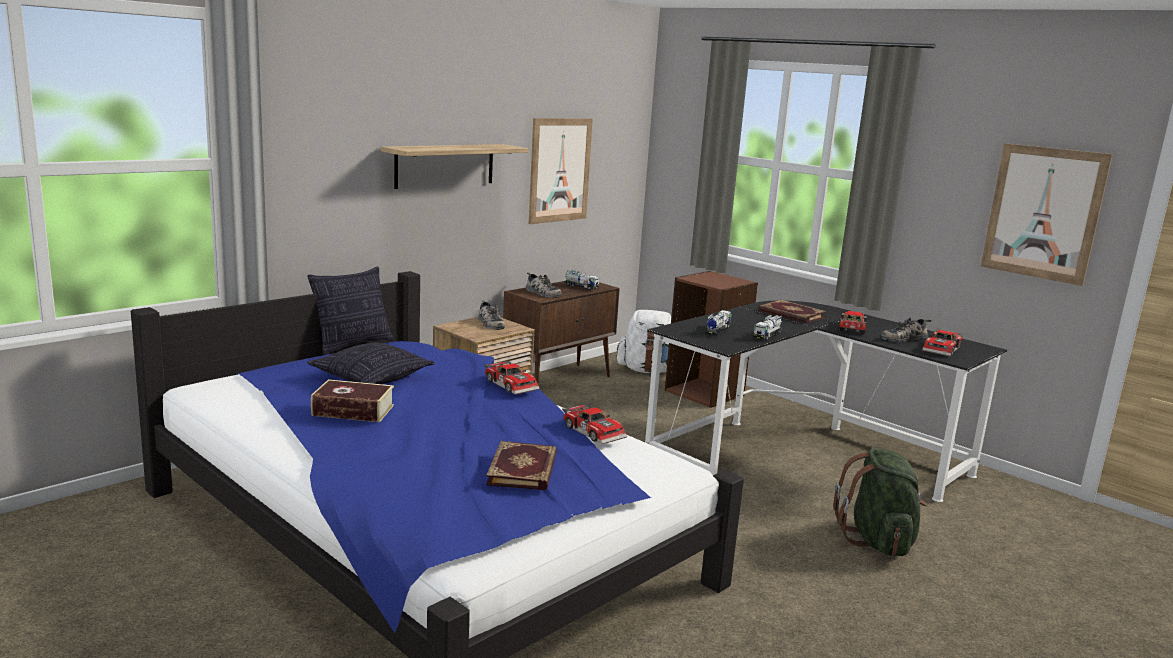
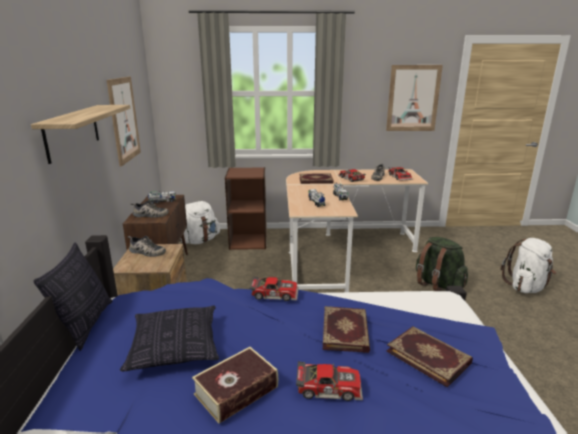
camera: 45 degrees left, 5 degrees up
toy car [562,403,627,444] -> toy car moved to [296,361,363,401]
black desk [645,301,1007,502] -> beige desk [286,169,428,292]
none -> book [323,306,370,353]
none -> white backpack [500,238,557,293]

